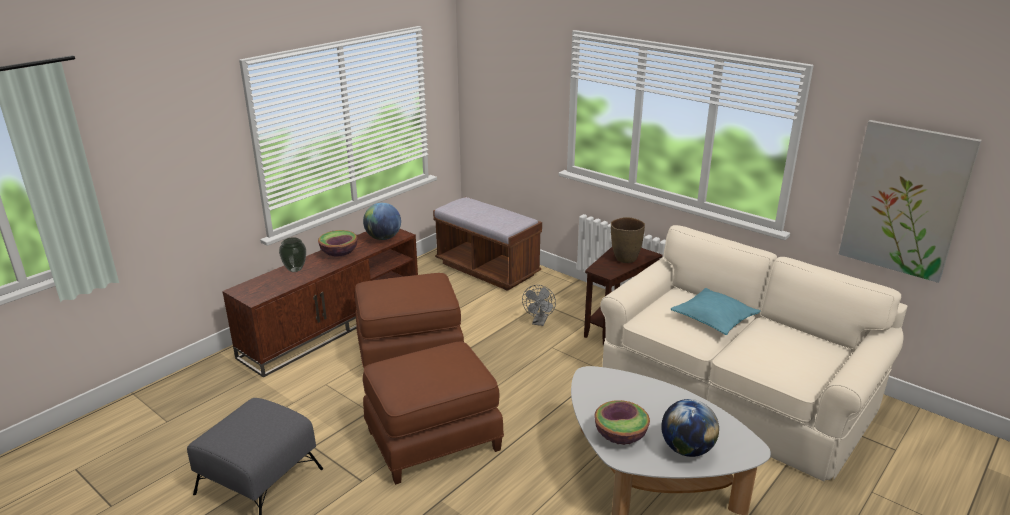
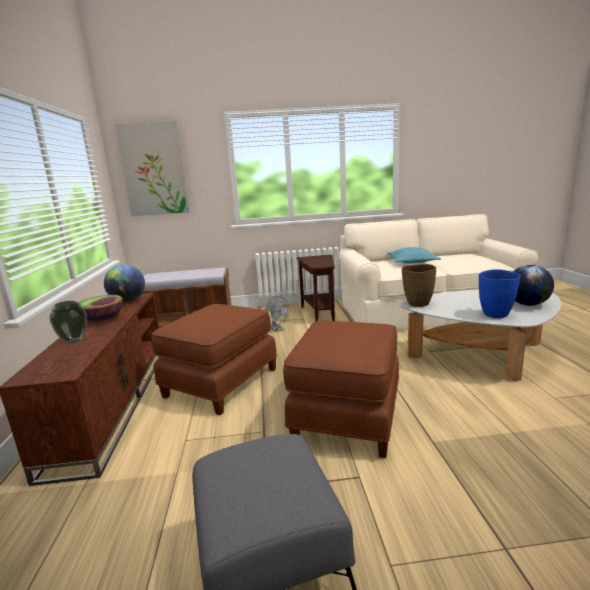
camera: 45 degrees left, 10 degrees down
bowl [594,400,650,445] -> blue vase [479,269,520,318]
brown vase [611,217,645,263] -> brown vase moved to [402,264,436,307]
picture [839,120,982,283] -> picture moved to [115,121,189,216]

